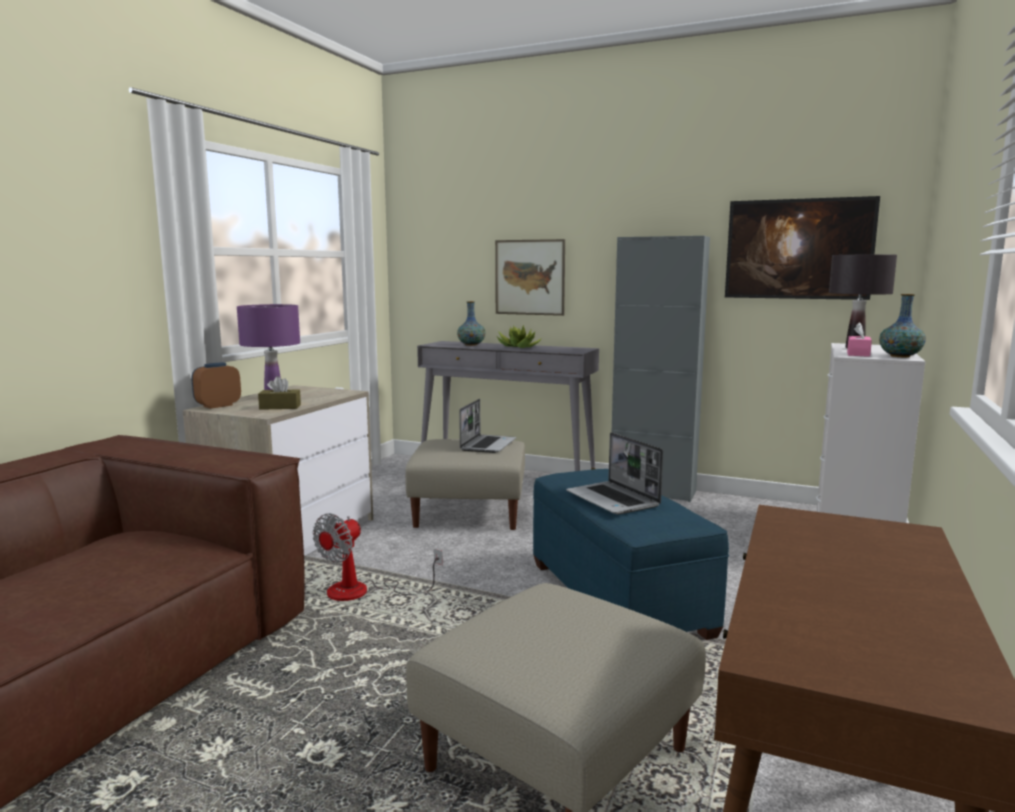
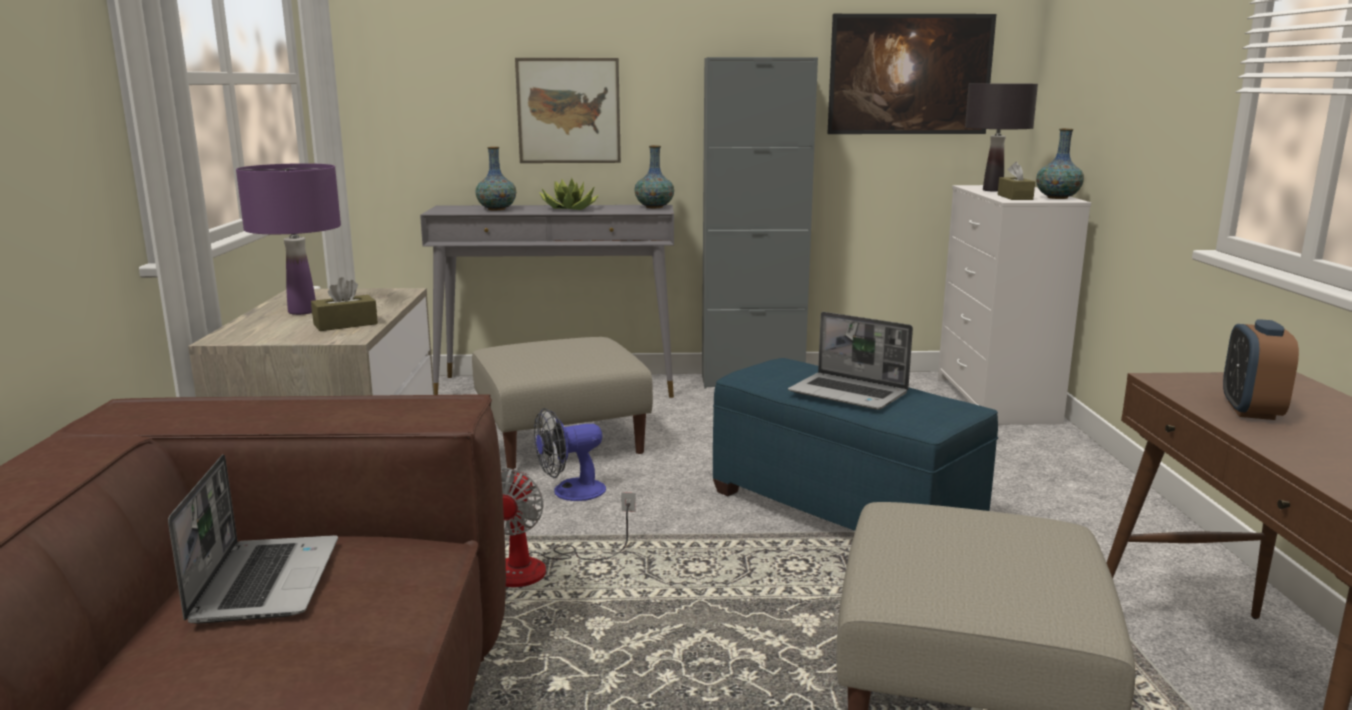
camera: 25 degrees left, 5 degrees up
alarm clock [192,362,241,409] -> alarm clock moved to [1223,319,1299,420]
laptop [459,399,516,453] -> laptop moved to [168,454,338,624]
pink tissue box [847,322,872,357] -> brown tissue box [998,162,1035,200]
none -> fan [534,408,606,501]
none -> vase [634,146,674,208]

